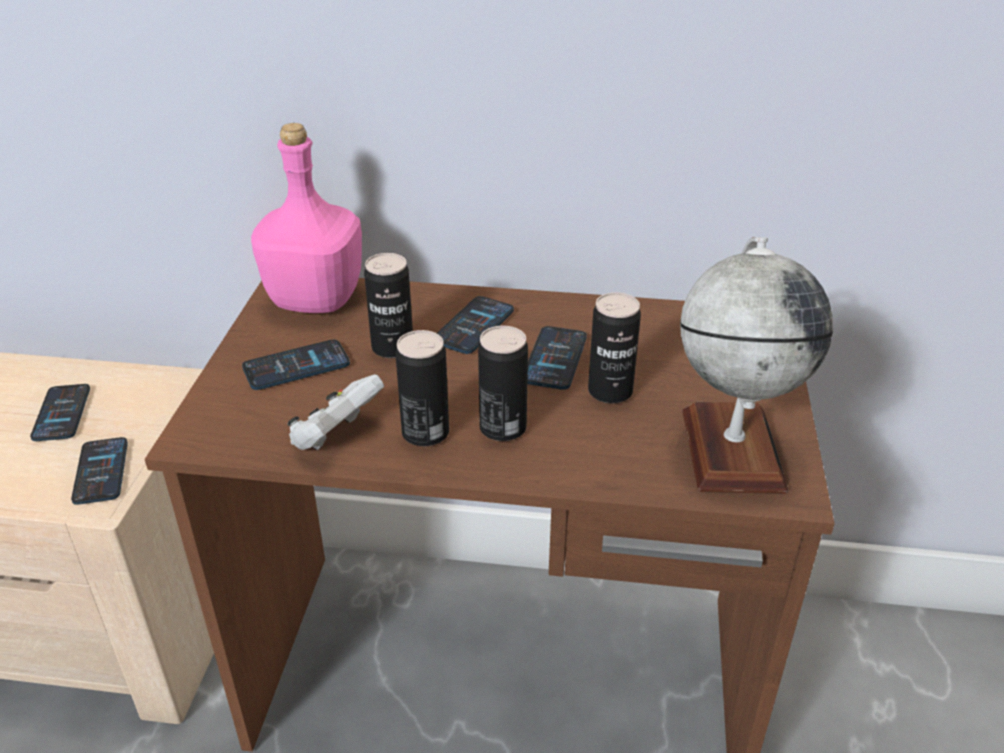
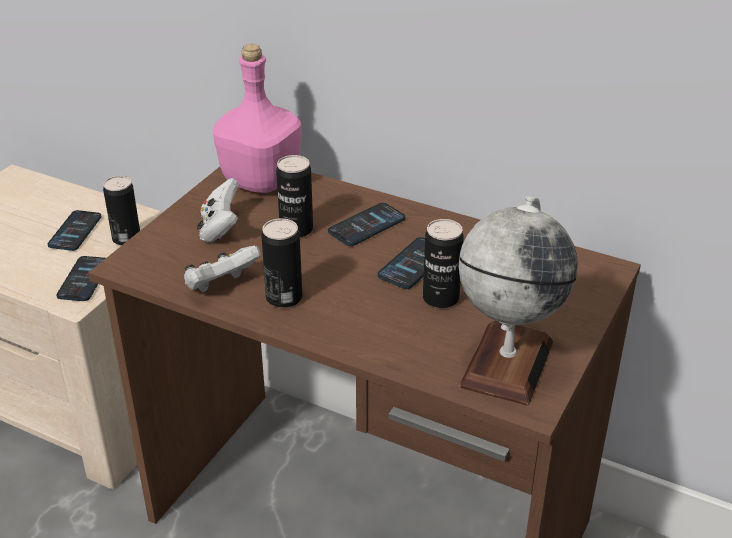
camera: 20 degrees right, 0 degrees up
phone [242,340,350,390] -> white game controller [197,178,239,243]
can [478,326,528,441] -> can moved to [103,176,140,246]

